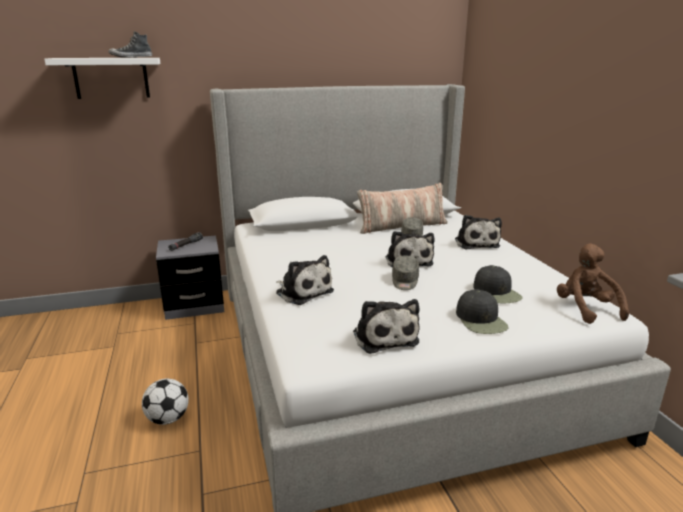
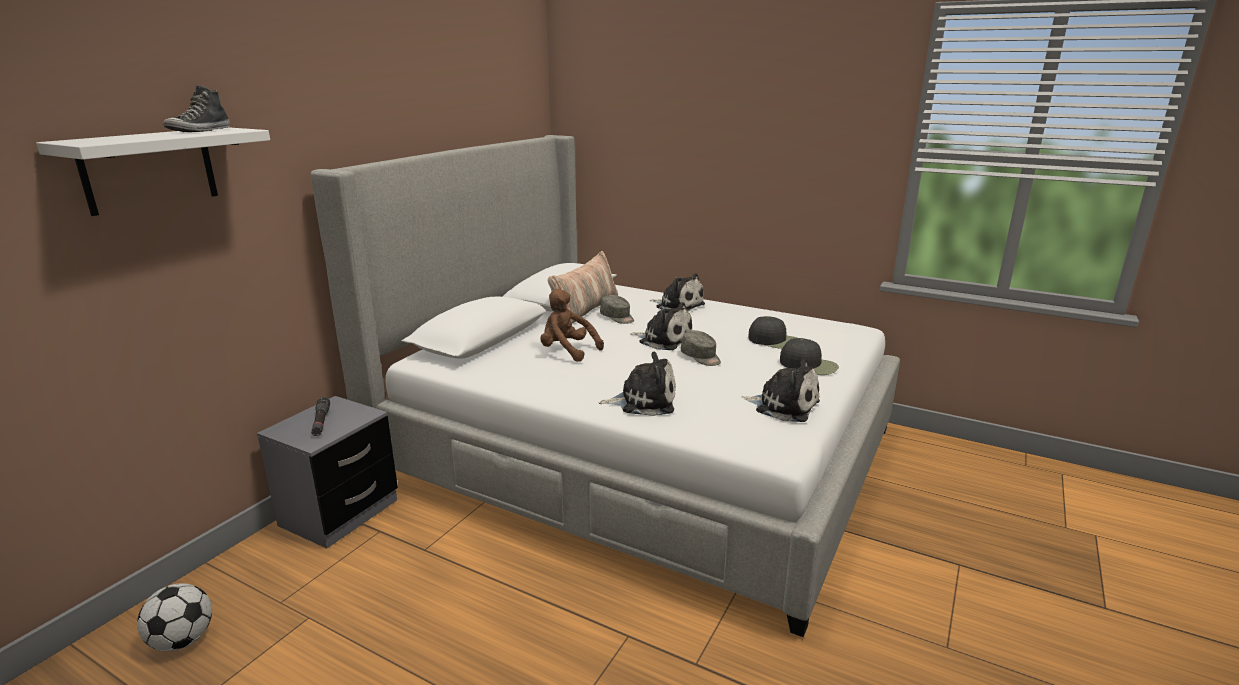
camera: 45 degrees left, 0 degrees up
football [142,379,189,425] -> football moved to [137,583,212,651]
brown plush toy [557,244,629,324] -> brown plush toy moved to [540,289,604,362]

